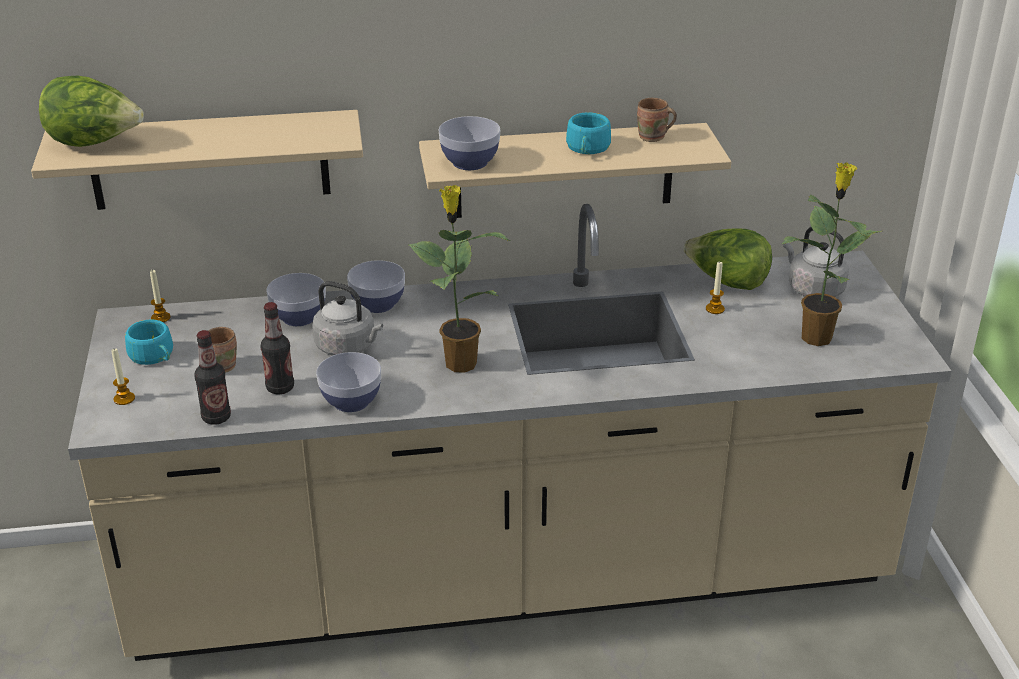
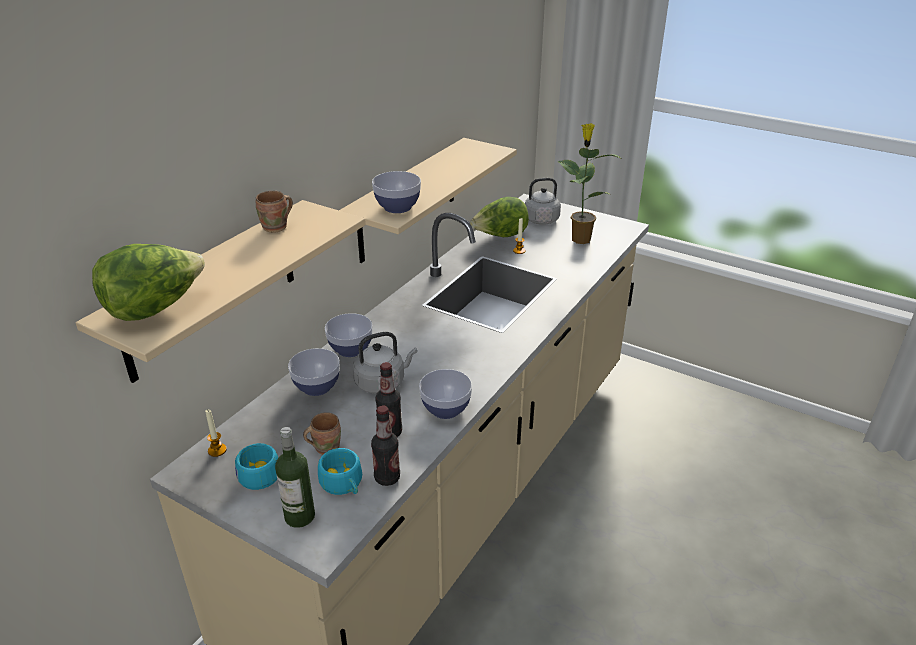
camera: 50 degrees left, 0 degrees up
candle [111,349,135,405] -> bottle [275,427,315,528]
potted plant [408,185,510,373] -> none
turquoise cup [566,112,611,154] -> turquoise cup moved to [318,448,362,495]
brown mug [637,98,677,142] -> brown mug moved to [256,191,293,233]

